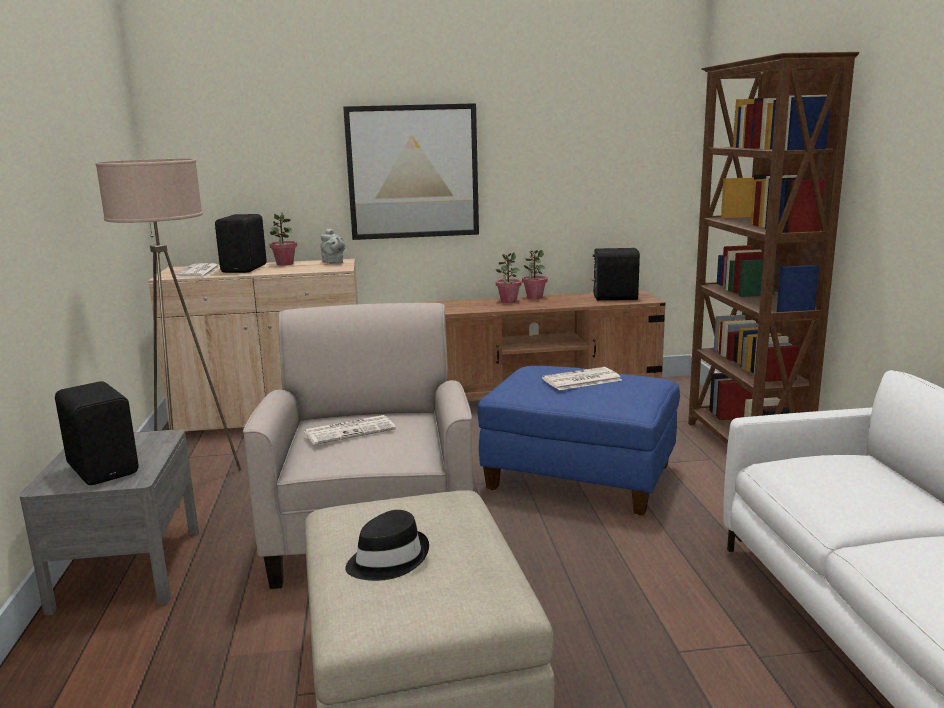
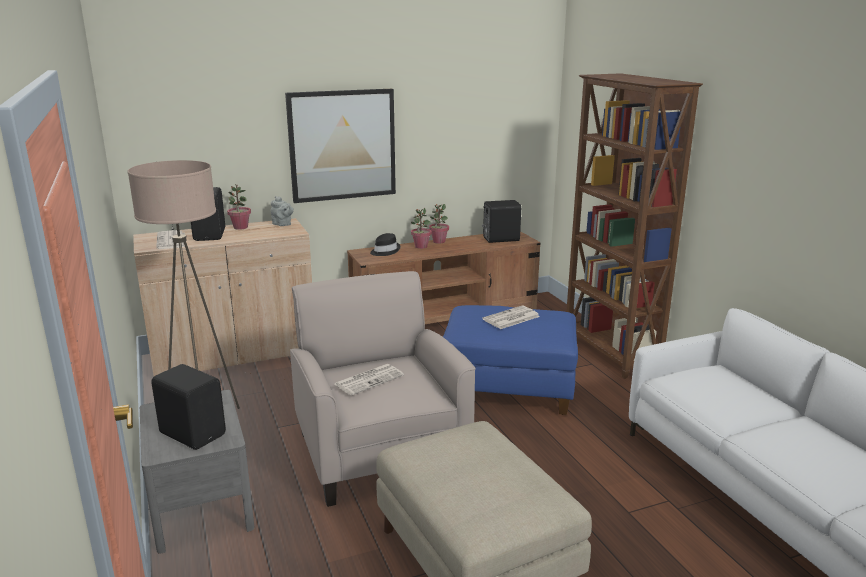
camera: 15 degrees left, 5 degrees up
black hat [345,510,429,581] -> black hat moved to [370,233,401,256]

